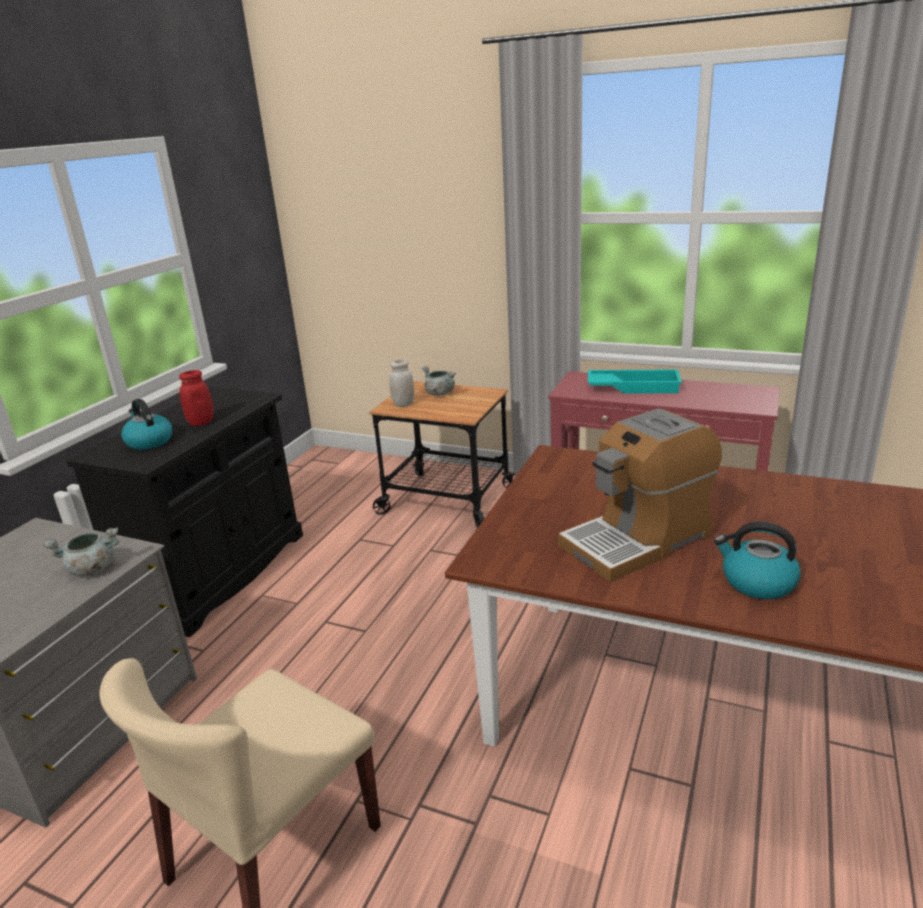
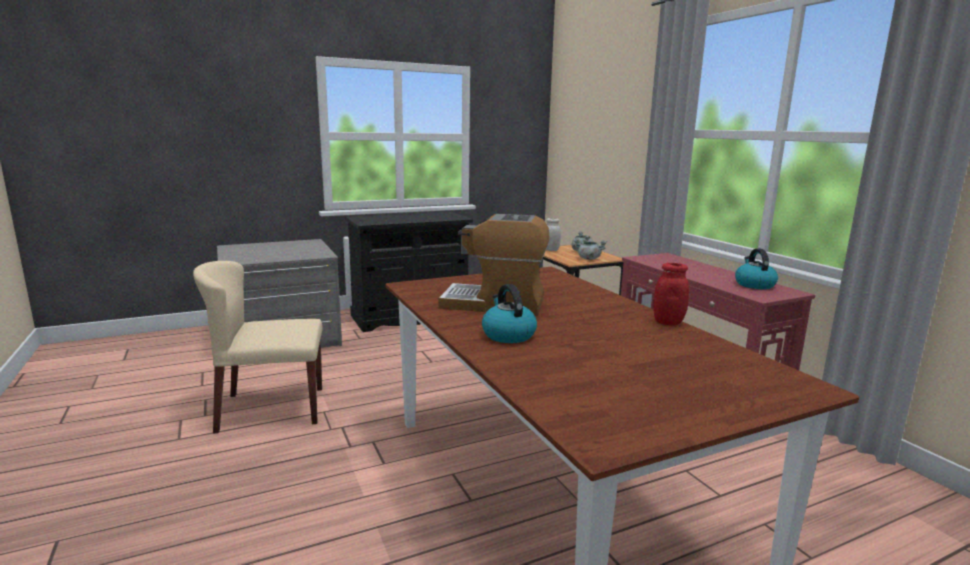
camera: 40 degrees right, 10 degrees down
grey cooking pot [43,527,119,576] -> grey cooking pot moved to [573,238,607,260]
kettle [121,399,172,450] -> kettle moved to [735,248,778,289]
red jar [179,370,213,426] -> red jar moved to [653,263,689,325]
turquoise tray [588,369,682,393] -> none

